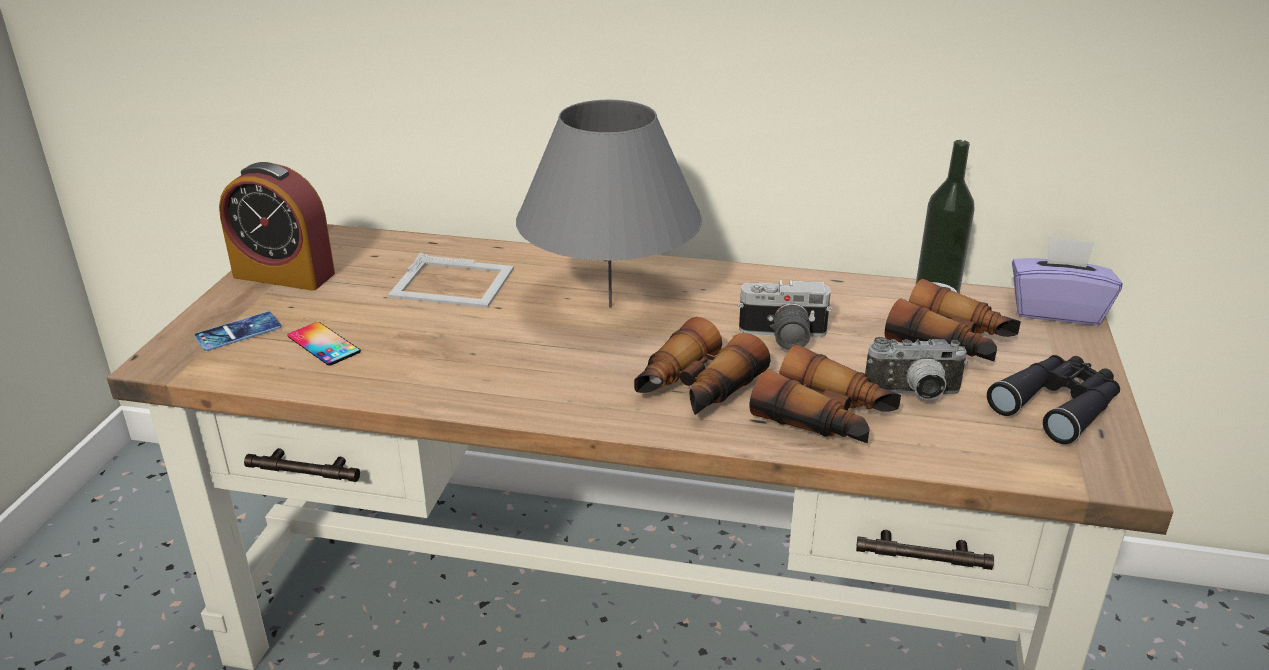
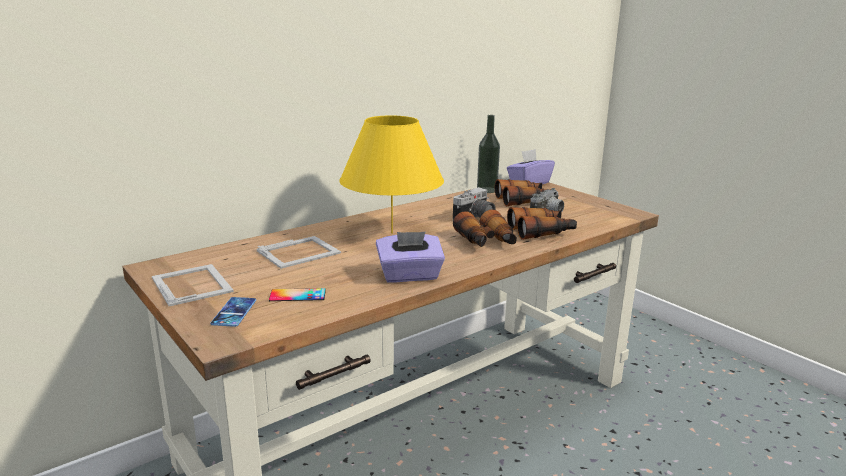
camera: 50 degrees left, 10 degrees down
alarm clock [219,162,335,291] -> picture frame [152,264,234,306]
grey table lamp [516,100,702,308] -> yellow table lamp [339,115,444,234]
black binoculars [987,355,1120,444] -> none
none -> purple tissue box [376,232,445,283]

